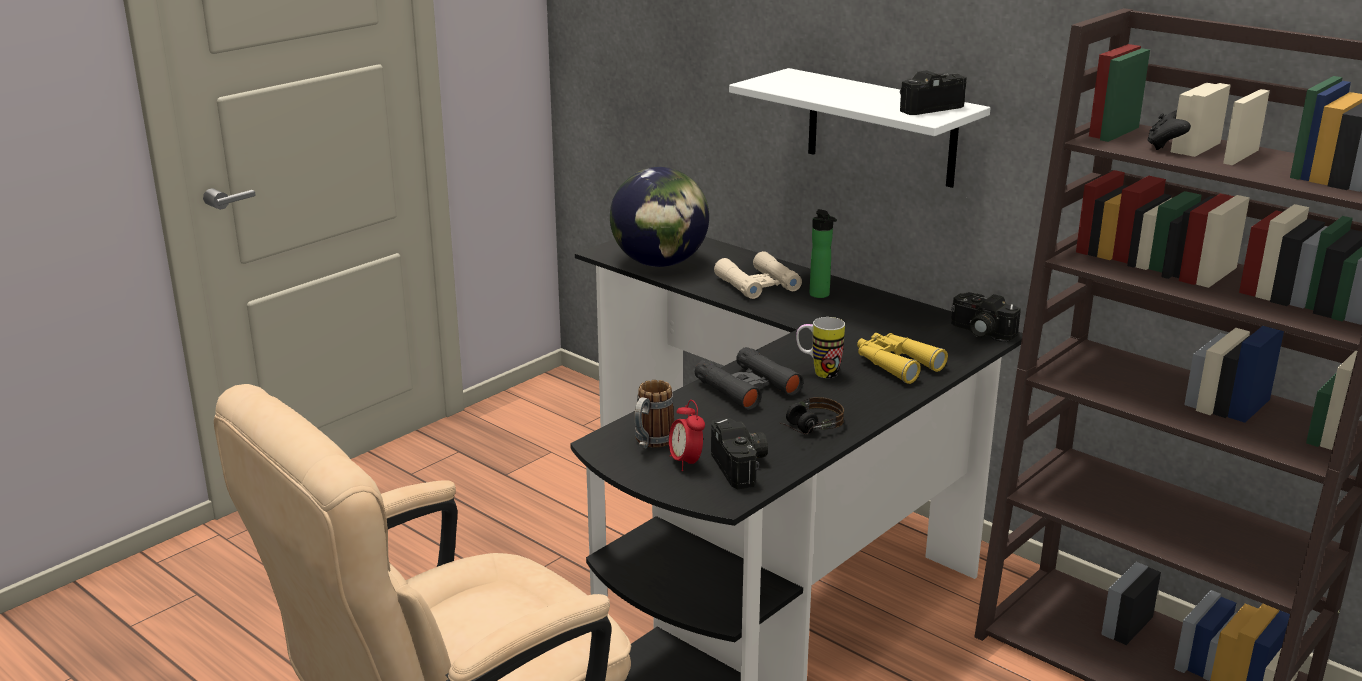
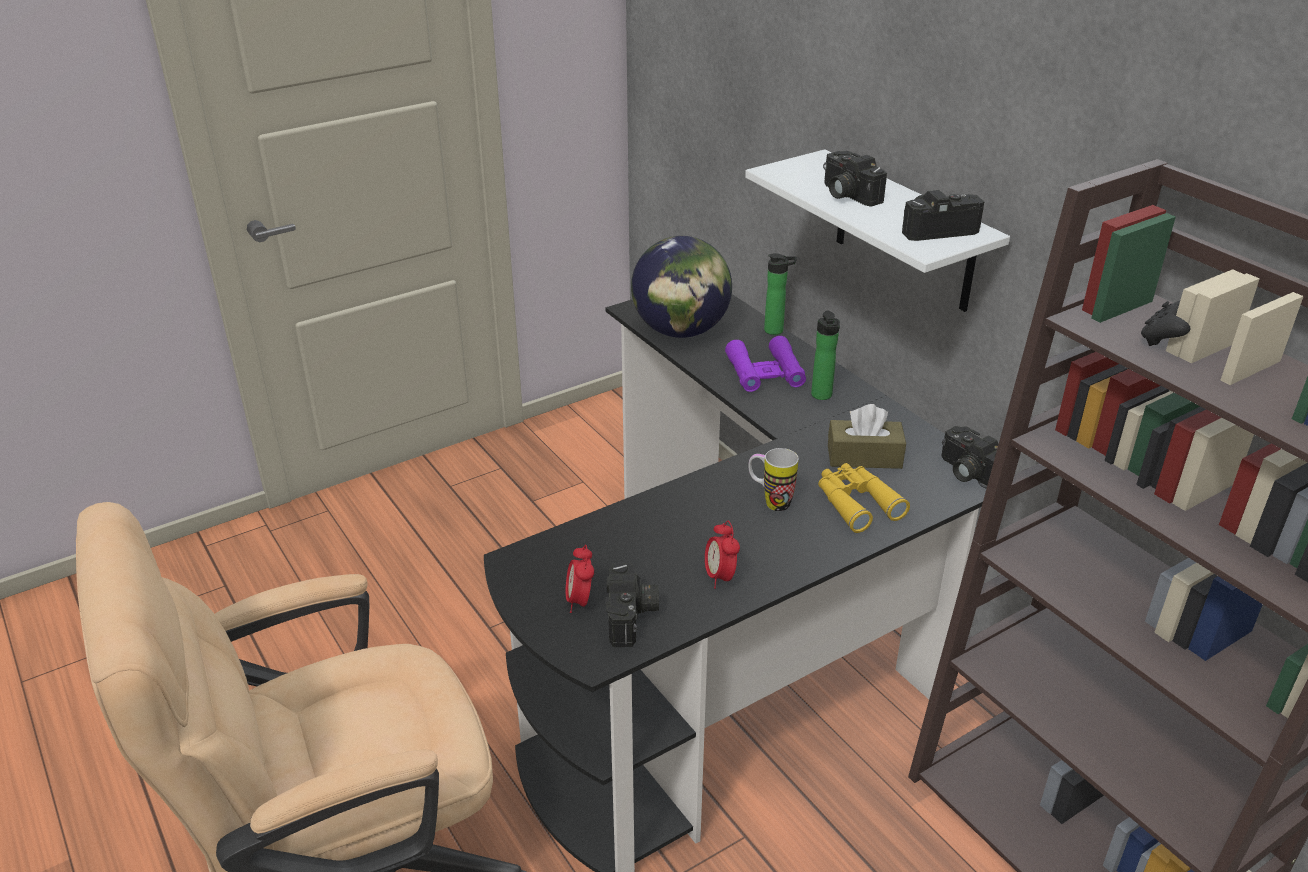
camera: 15 degrees right, 10 degrees up
mug [634,380,674,449] -> none
black binoculars [695,347,803,410] -> none
beige binoculars [714,251,802,299] -> purple binoculars [725,336,806,392]
headphones [779,397,844,435] -> alarm clock [705,521,740,589]
none -> bottle [764,253,797,335]
none -> camera [823,151,887,207]
none -> brown tissue box [828,404,906,469]

